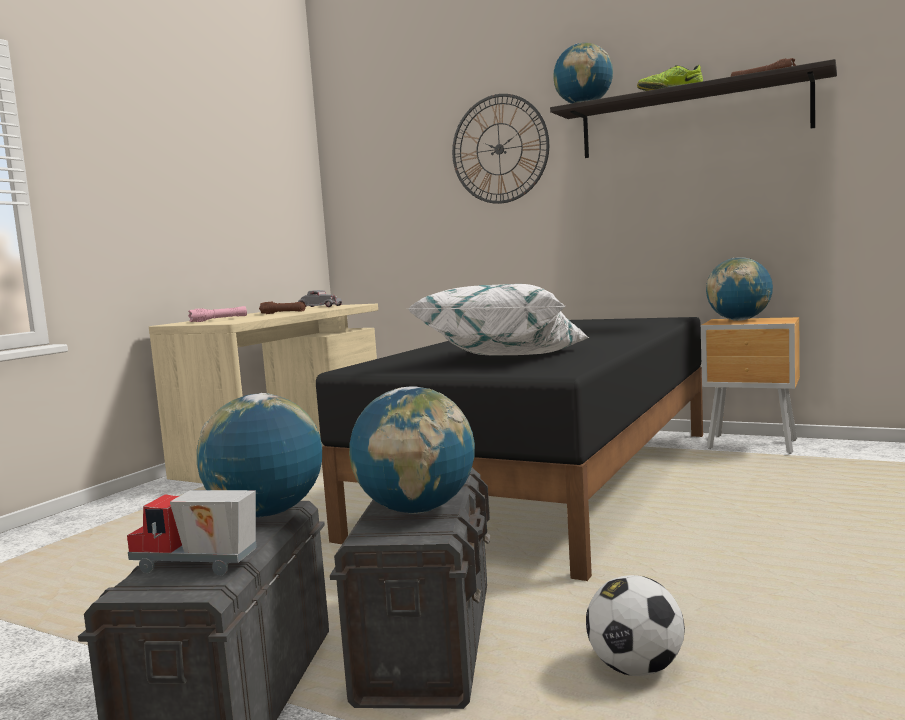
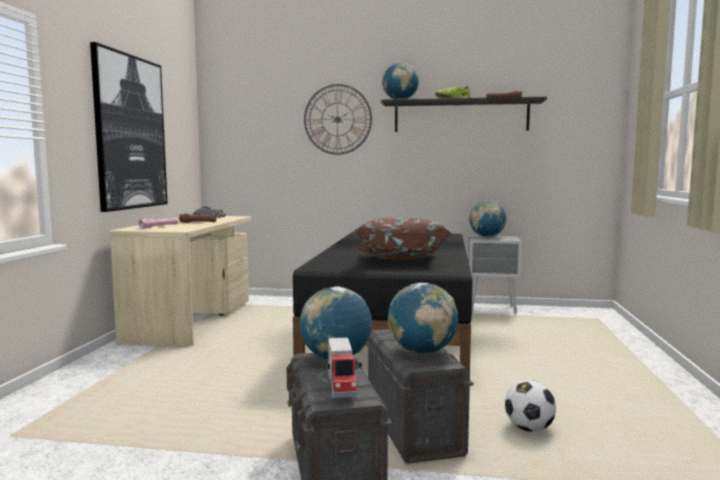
camera: 20 degrees left, 0 degrees up
toy truck [127,490,257,575] -> toy truck turned 90 degrees counterclockwise [327,337,362,401]
white pillow [407,284,589,355] -> brown pillow [355,218,453,259]
brown nightstand [701,317,800,454] -> grey nightstand [468,235,522,314]
none -> picture [90,42,168,212]

